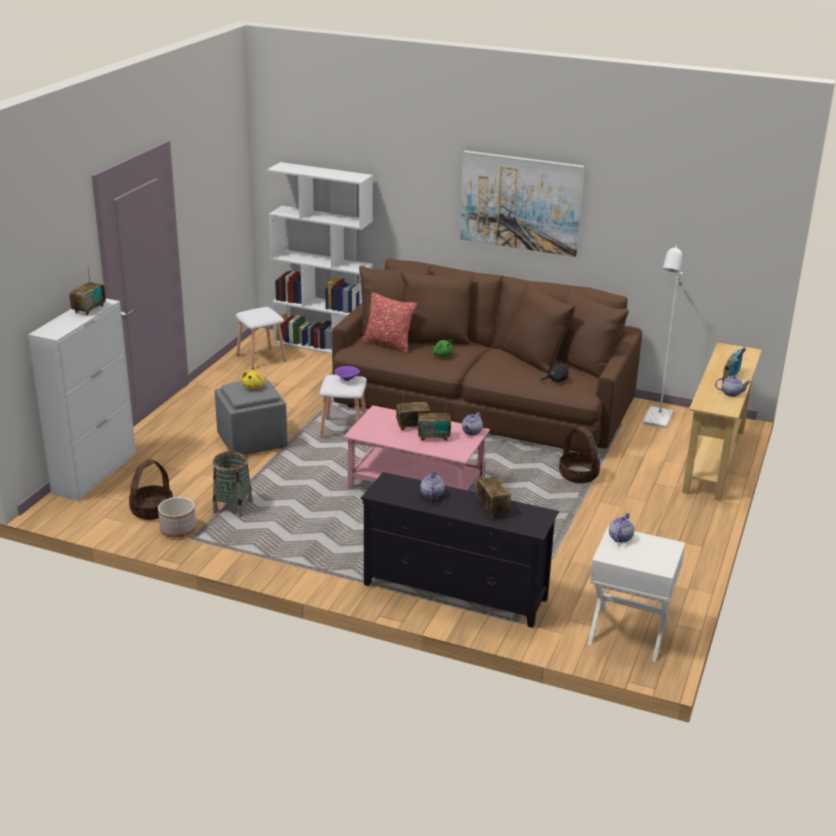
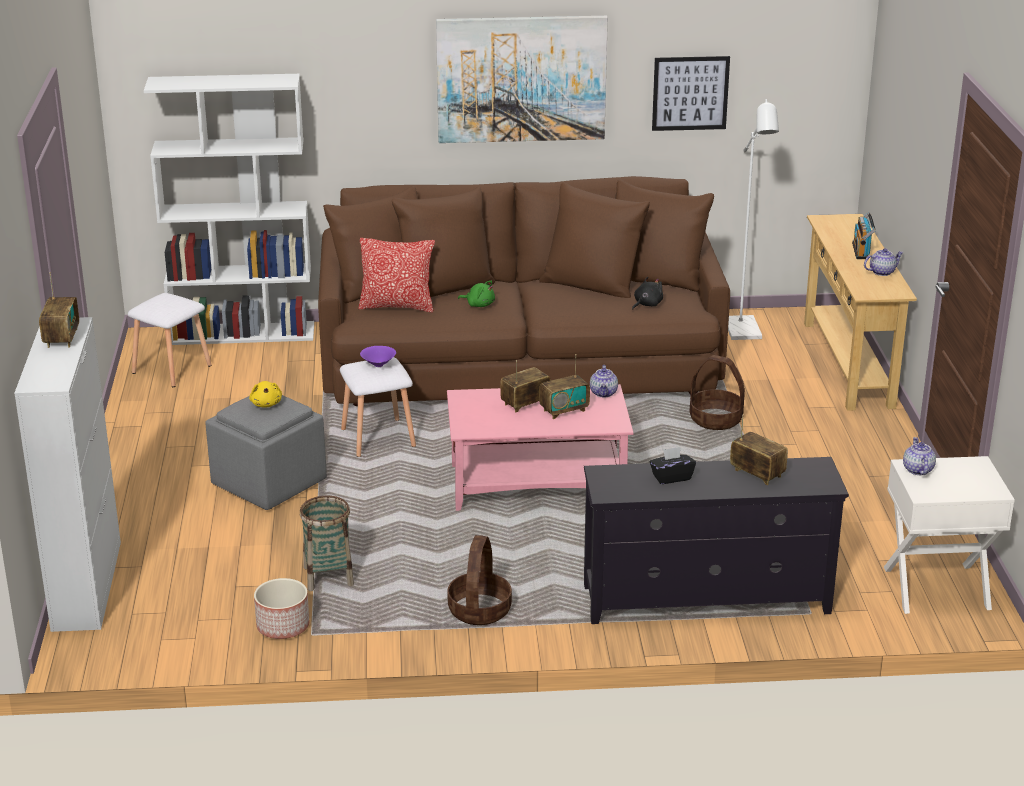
camera: 25 degrees left, 0 degrees up
basket [129,459,173,520] -> basket moved to [447,535,512,625]
teapot [420,470,445,499] -> black tissue box [650,447,696,484]
none -> picture [652,56,730,131]

